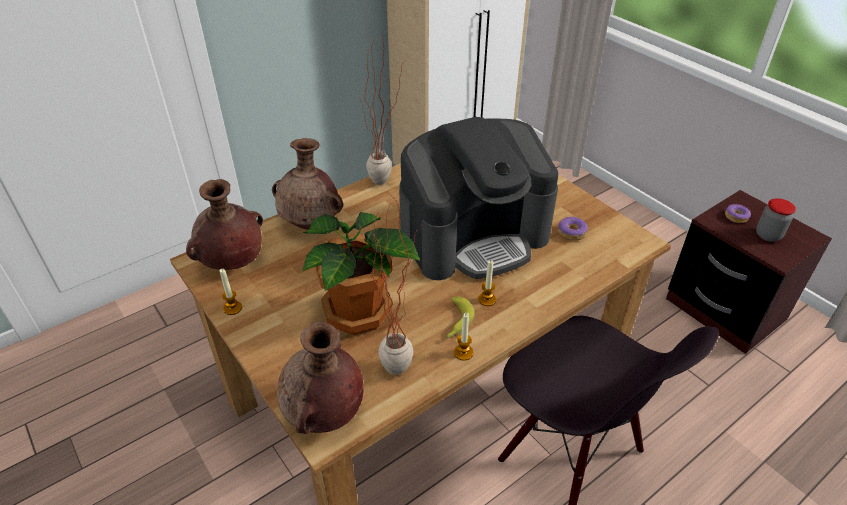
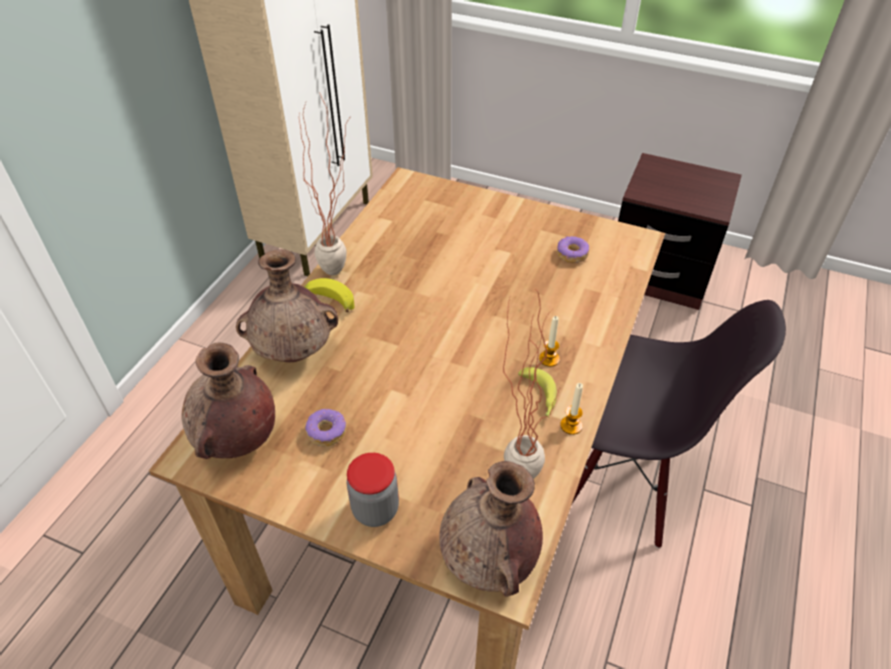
camera: 30 degrees left, 5 degrees up
candle [219,269,242,315] -> none
potted plant [302,212,420,335] -> none
coffee machine [399,117,558,280] -> none
donut [725,204,751,223] -> donut moved to [305,409,346,447]
jar [756,198,796,242] -> jar moved to [347,453,399,527]
none -> banana [304,278,355,312]

